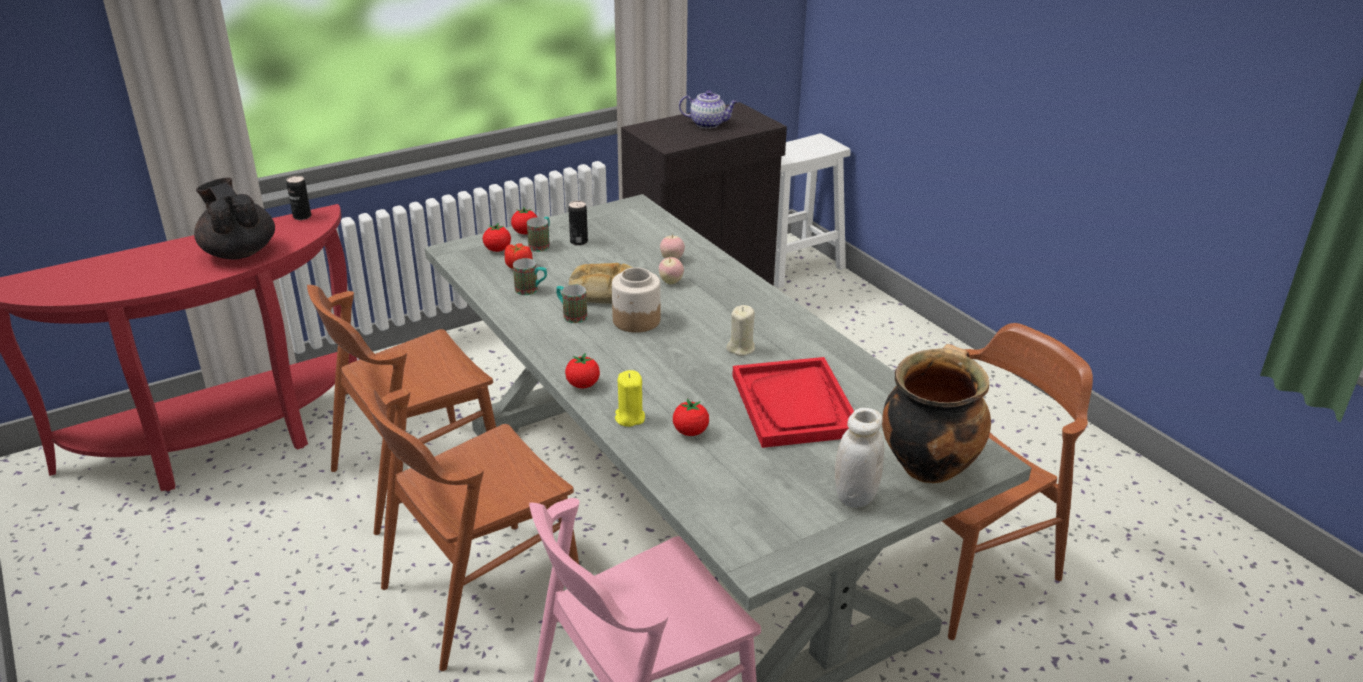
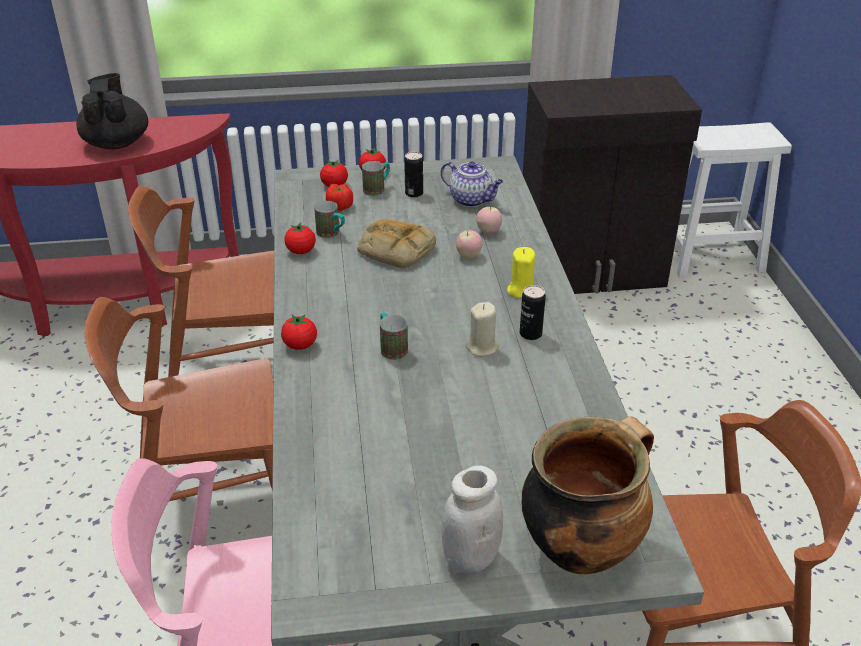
camera: 25 degrees right, 5 degrees up
can [286,176,311,220] -> can moved to [520,285,546,340]
mug [556,284,587,323] -> mug moved to [380,312,408,360]
jar [612,268,661,333] -> none
yellow candle [615,370,645,427] -> yellow candle moved to [507,247,535,298]
tomato [673,399,709,436] -> tomato moved to [284,222,316,254]
teapot [679,90,738,129] -> teapot moved to [441,161,504,207]
red tray [732,357,854,448] -> none

